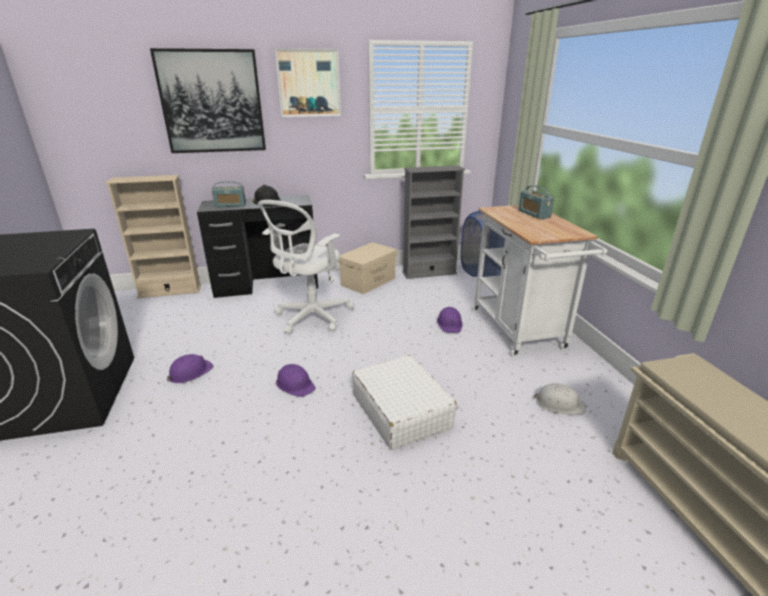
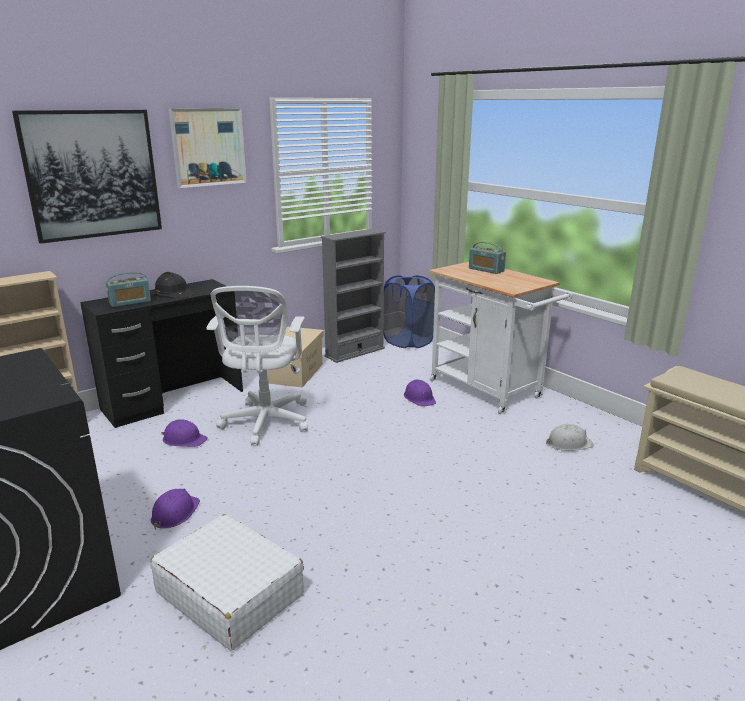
camera: 25 degrees left, 5 degrees down
purple hard hat [276,364,316,397] -> purple hard hat moved to [161,419,208,447]
white suitcase [352,355,457,450] -> white suitcase moved to [150,514,304,651]

